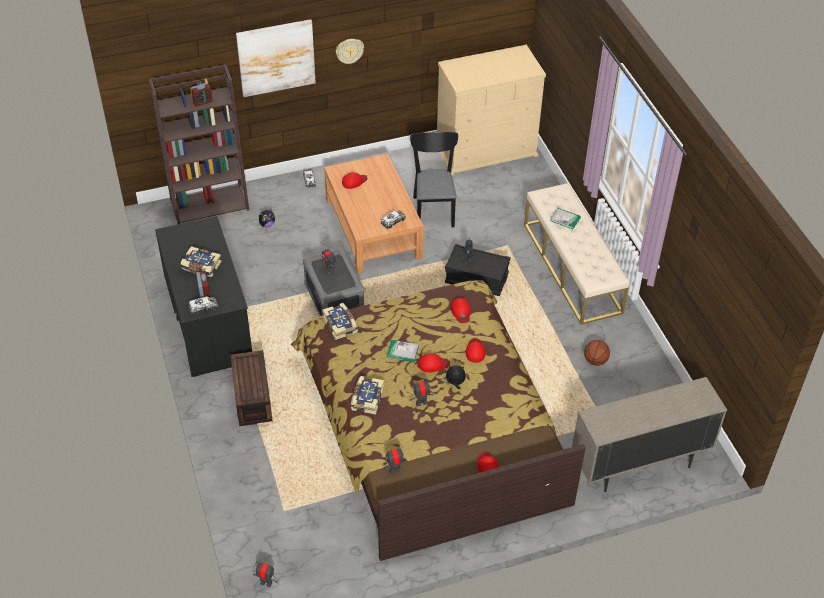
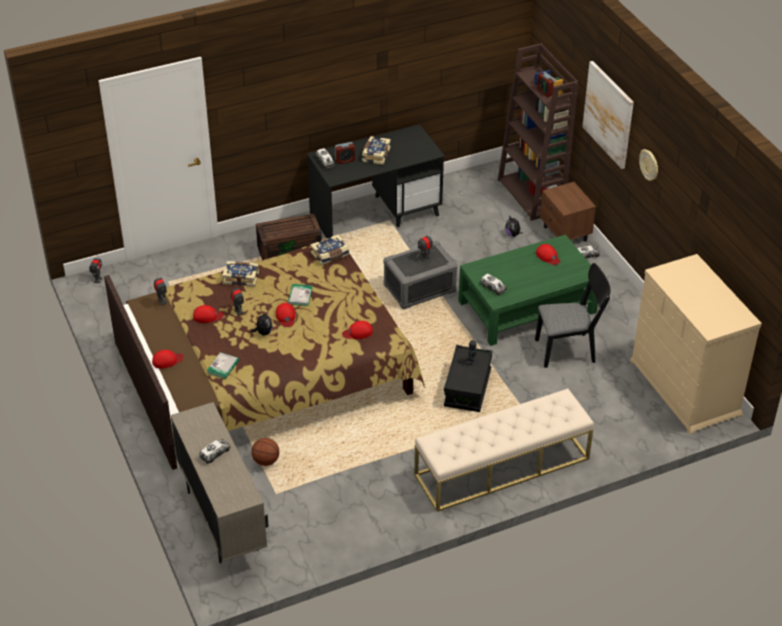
camera: 85 degrees right, 5 degrees down
brown coffee table [324,154,423,273] -> green coffee table [458,235,598,346]
red cap [466,338,485,363] -> red cap moved to [193,305,224,323]
book [550,208,581,229] -> book moved to [207,352,239,379]
basketball [584,340,610,366] -> basketball moved to [251,438,279,466]
none -> toy truck [199,439,231,464]
none -> brown nightstand [540,182,596,242]

